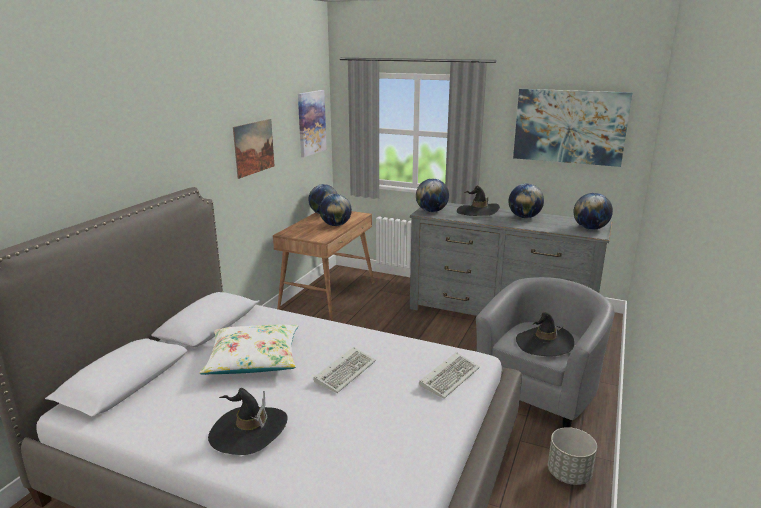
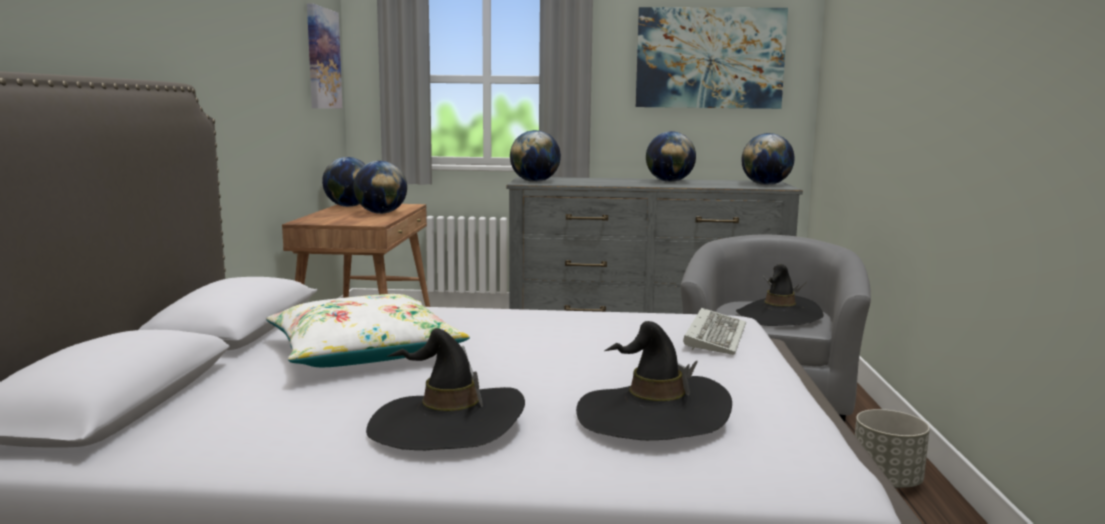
camera: 20 degrees left, 10 degrees down
picture [233,119,274,179] -> none
keyboard [313,347,376,393] -> none
black hat [457,186,500,216] -> black hat moved to [576,321,732,440]

